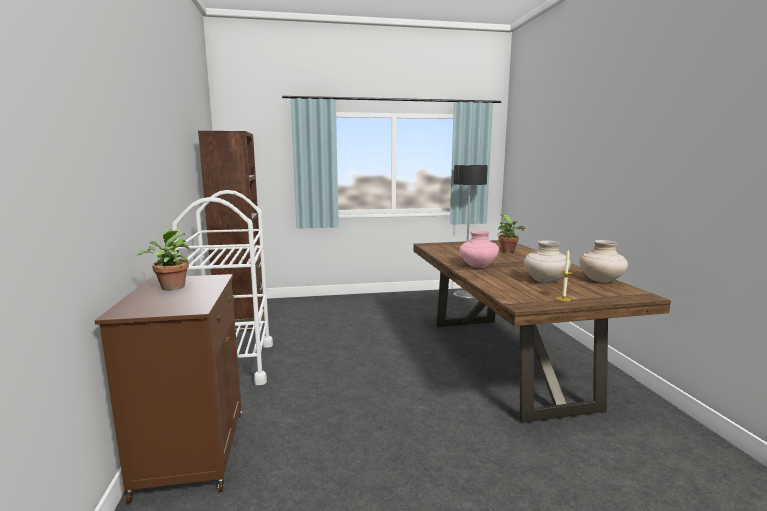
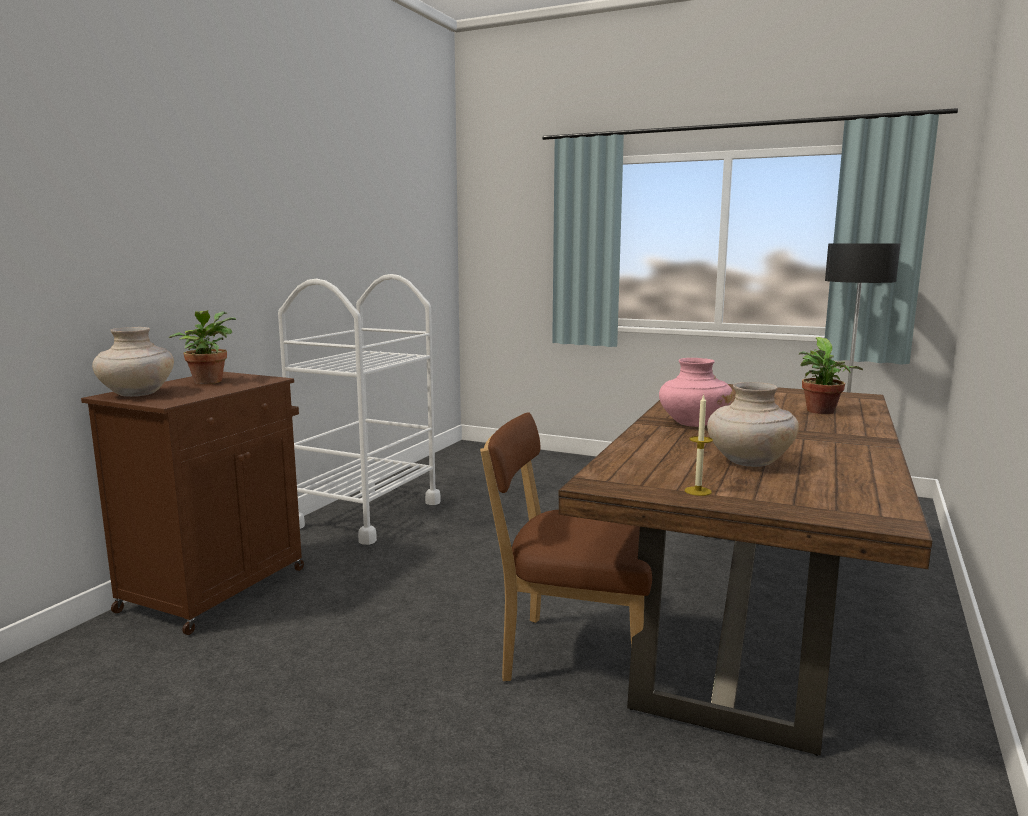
camera: 35 degrees right, 0 degrees up
brown bookcase [198,131,264,332] -> none
beige vase [579,240,628,283] -> beige vase moved to [92,327,174,397]
none -> brown chair [480,412,652,681]

